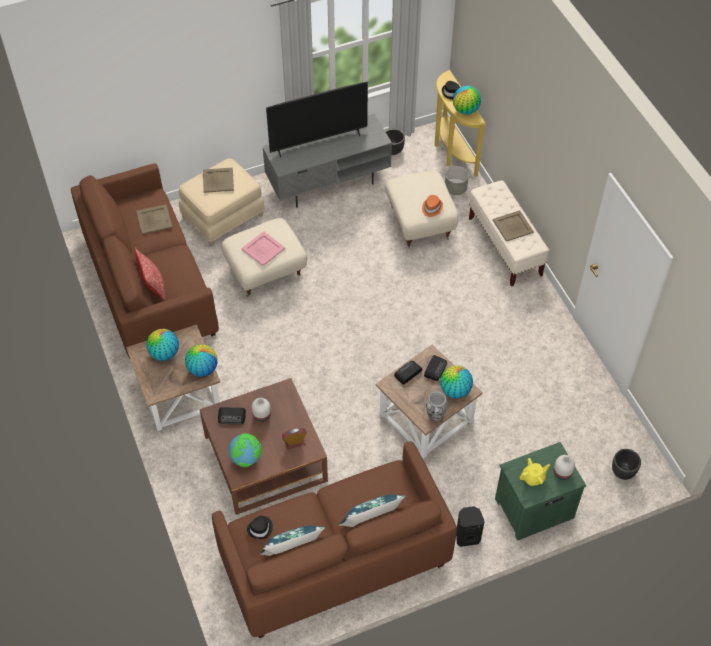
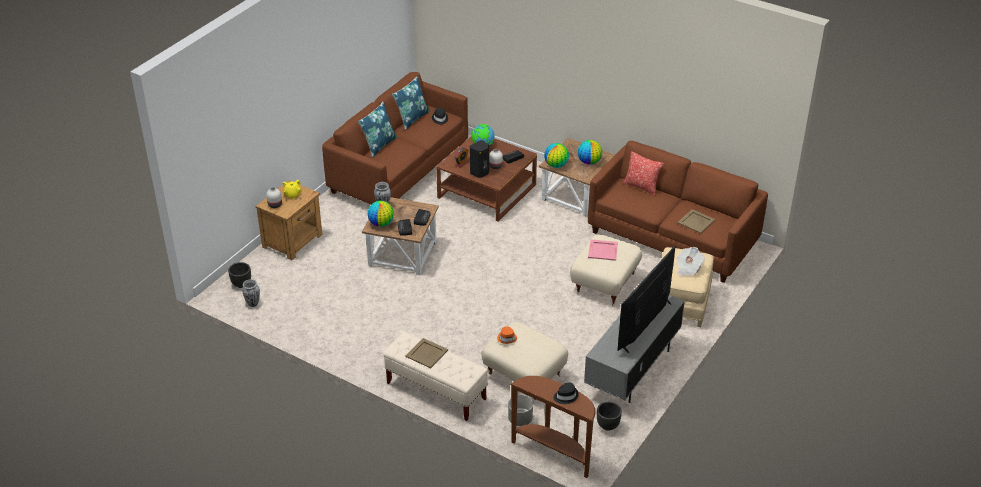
camera: 145 degrees right, 15 degrees down
beige tray [203,168,234,193] -> newspaper [676,247,705,276]
yellow console table [435,70,486,177] -> brown console table [510,376,596,478]
globe [453,86,481,115] -> none
black speaker [456,506,485,547] -> black speaker moved to [470,140,489,178]
green nightstand [495,442,586,541] -> brown nightstand [256,180,322,260]
none -> vase [242,279,260,307]

